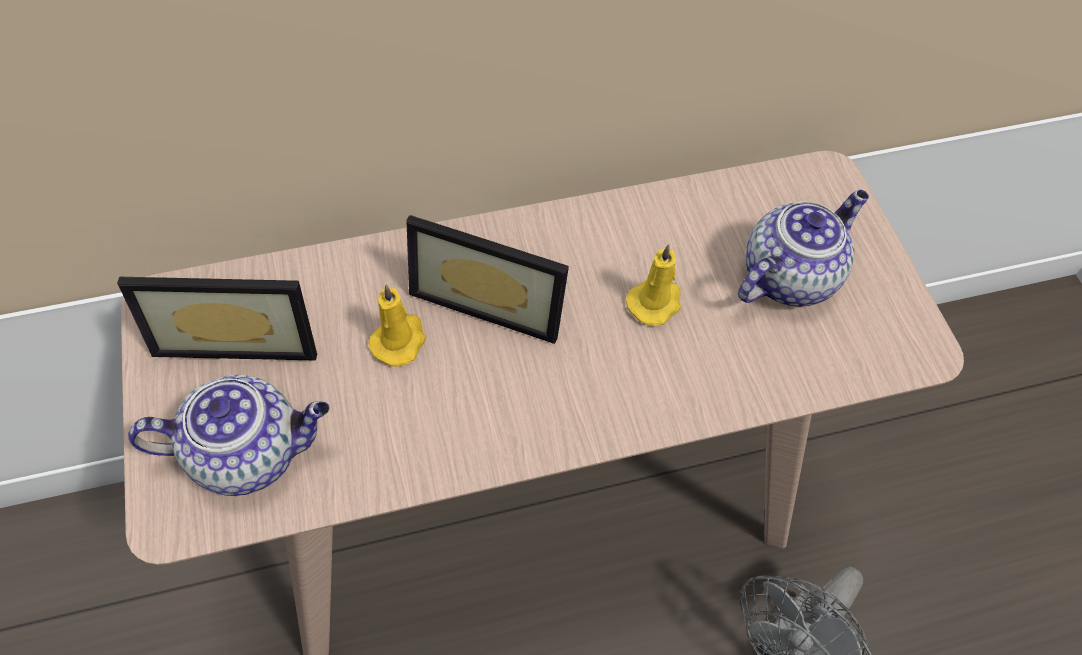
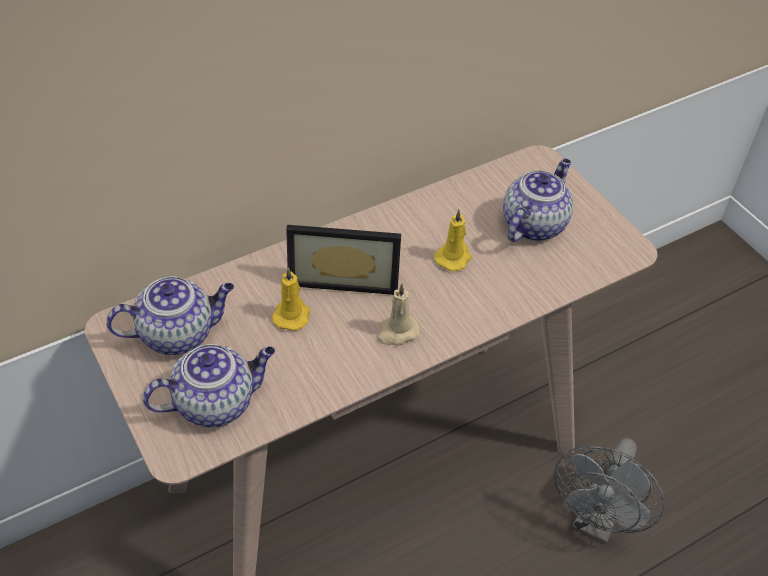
camera: 15 degrees left, 10 degrees down
picture frame [117,277,317,360] -> teapot [106,276,234,355]
none -> beige candle [376,283,420,346]

